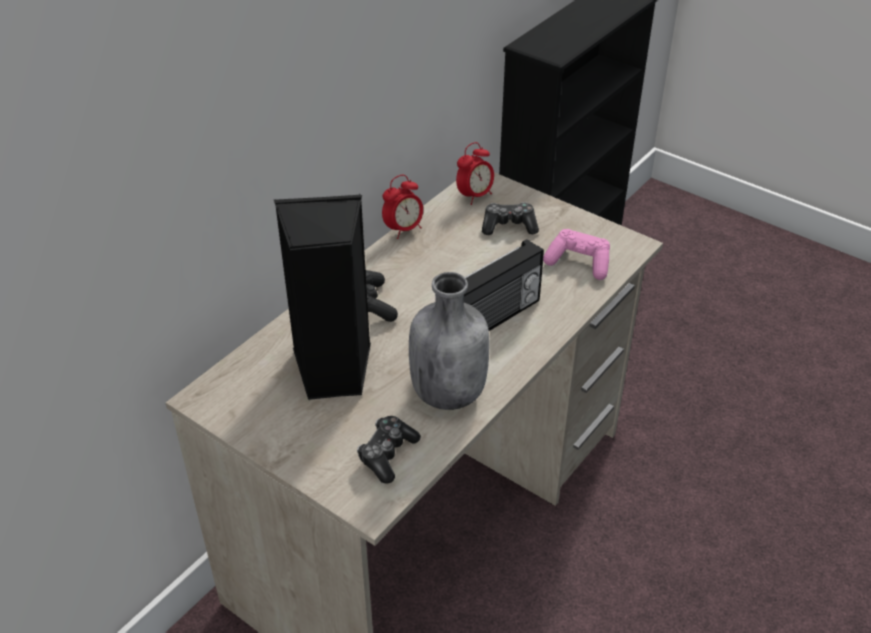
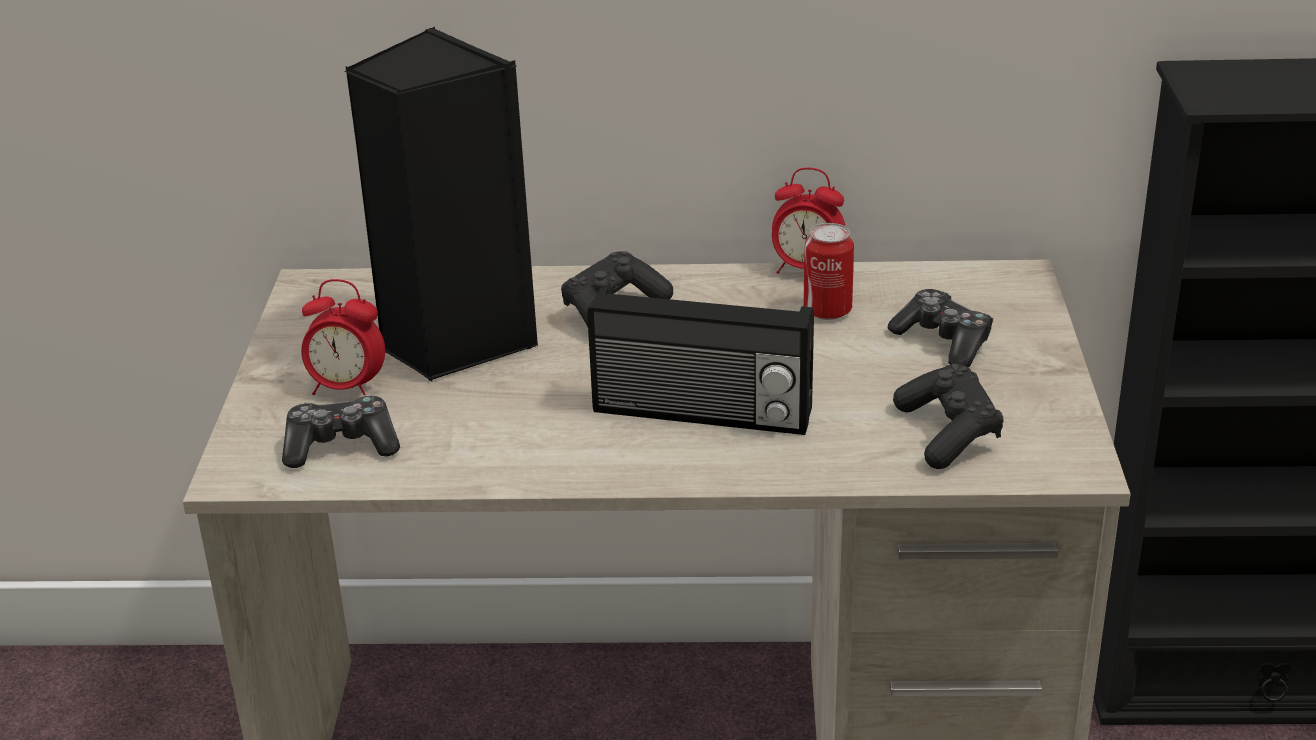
camera: 55 degrees right, 10 degrees down
grey bottle [409,272,489,410] -> none
alarm clock [456,142,494,205] -> alarm clock moved to [301,279,385,396]
pink game controller [543,229,610,280] -> black game controller [893,364,1004,469]
none -> can [803,223,854,320]

